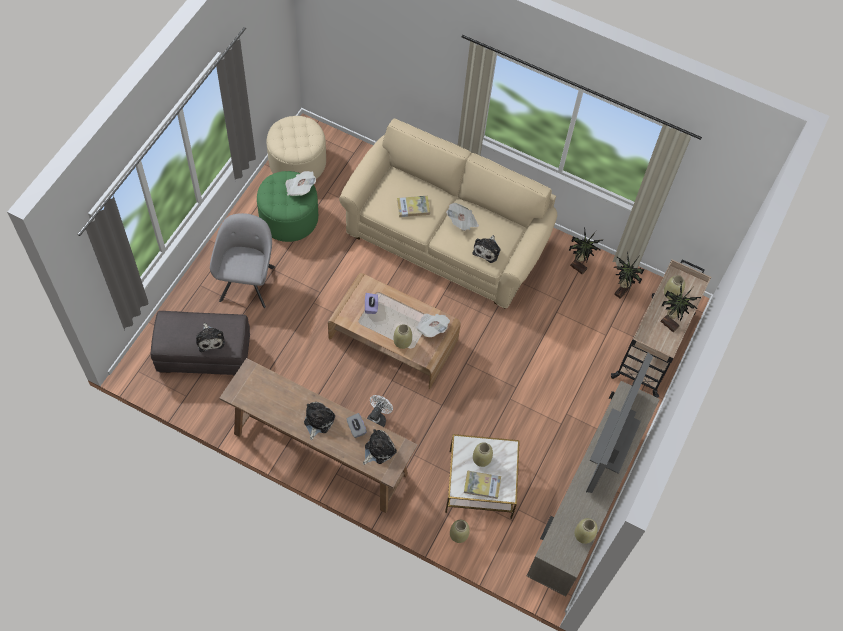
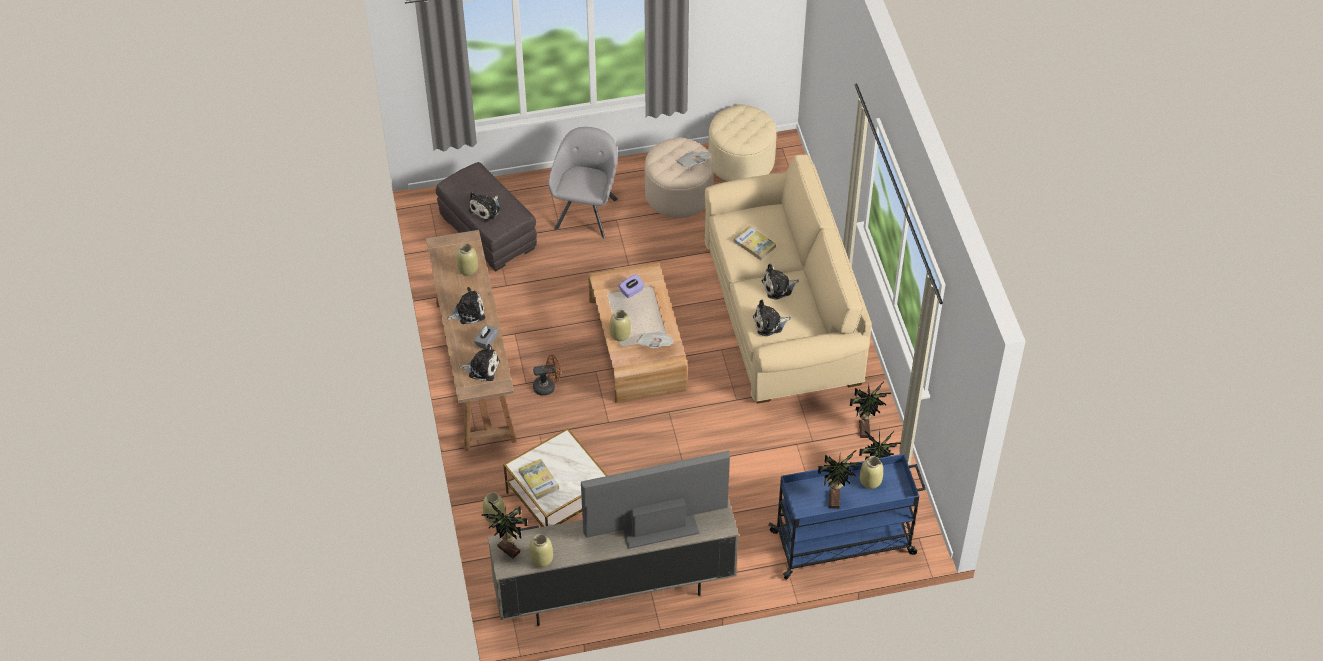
camera: 55 degrees right, 10 degrees down
grey armchair [210,213,275,308] -> grey armchair turned 45 degrees counterclockwise [548,127,618,239]
green ottoman [257,171,318,242] -> beige ottoman [645,137,713,218]
white fan [367,395,393,427] -> brown fan [533,354,561,396]
newspaper [446,203,479,231] -> plush toy [762,264,799,300]
beige vase [473,442,493,467] -> beige vase moved to [456,243,478,276]
beige cart [611,259,711,397] -> blue cart [768,454,926,580]
none -> potted plant [482,501,527,559]

